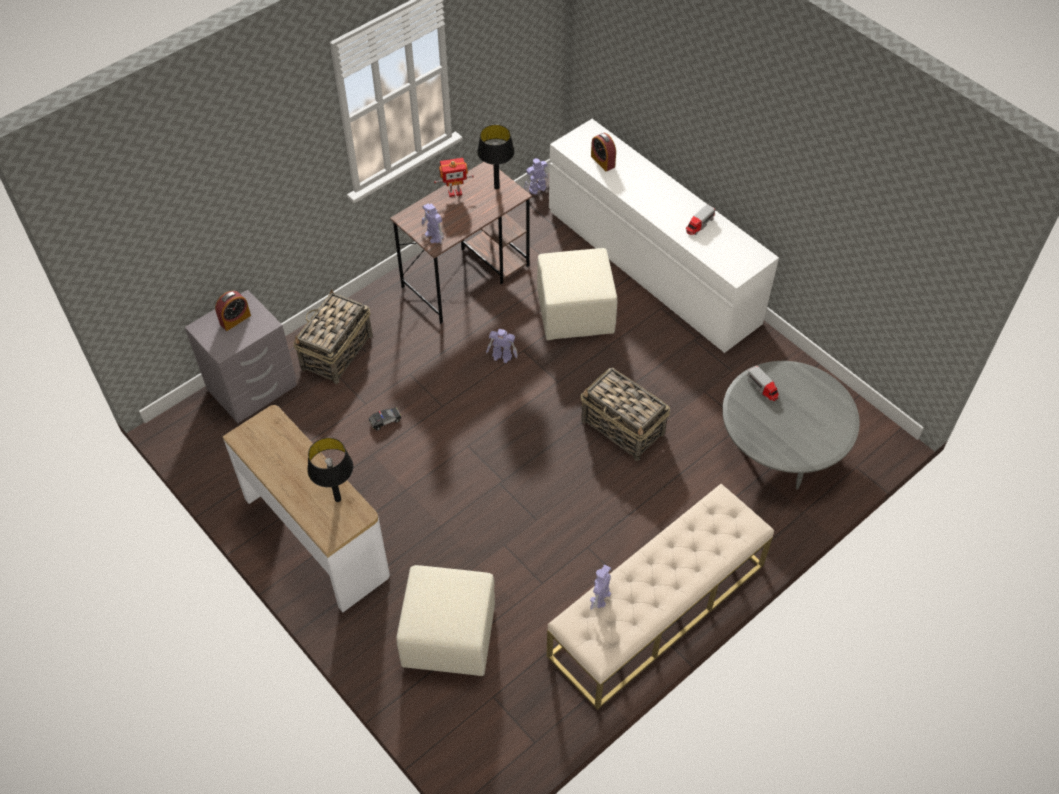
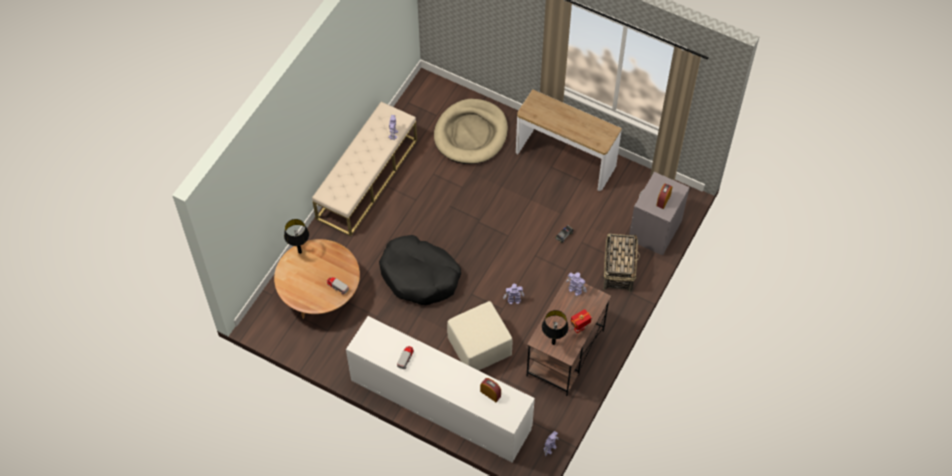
camera: 160 degrees right, 5 degrees up
black table lamp [307,438,353,502] -> black table lamp moved to [284,219,309,254]
beige ottoman [396,565,495,676] -> beige dog bed [434,99,508,164]
basket [580,368,670,461] -> black dog bed [379,235,461,305]
grey coffee table [722,361,860,489] -> brown coffee table [274,239,360,319]

